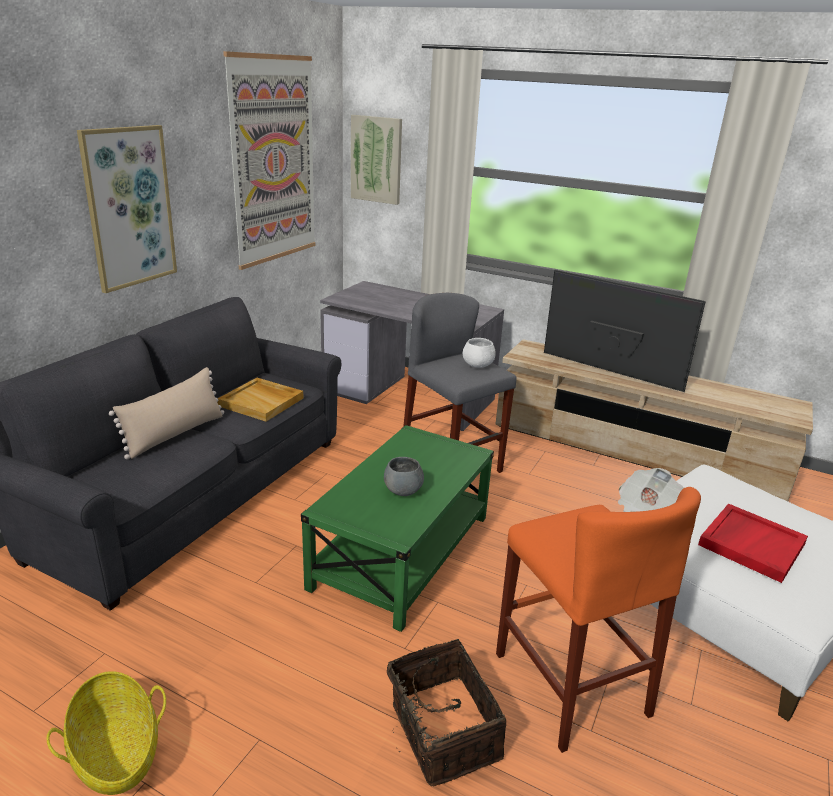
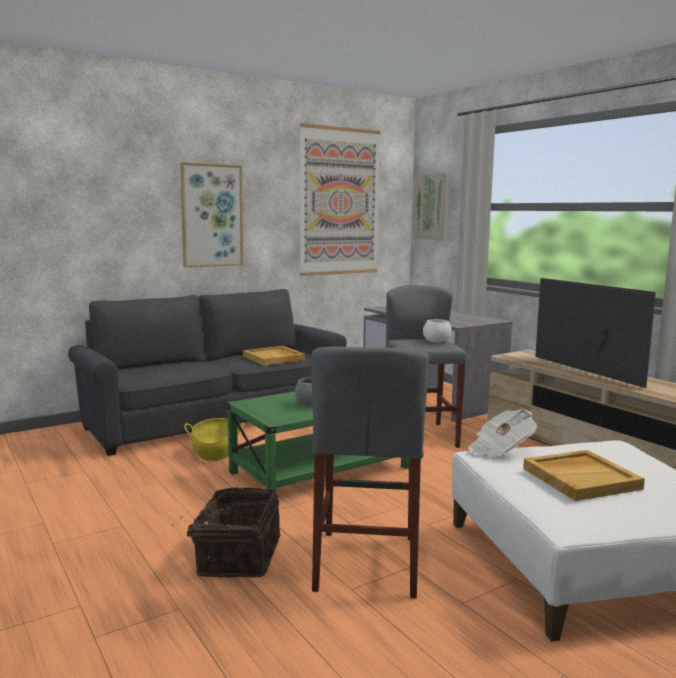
camera: 30 degrees right, 15 degrees down
basket [46,671,166,795] -> basket moved to [184,418,244,461]
beige pillow [109,367,224,459] -> none
orange stool [496,487,701,753] -> grey stool [311,347,429,598]
red tray [698,504,808,583] -> beige tray [523,450,645,501]

